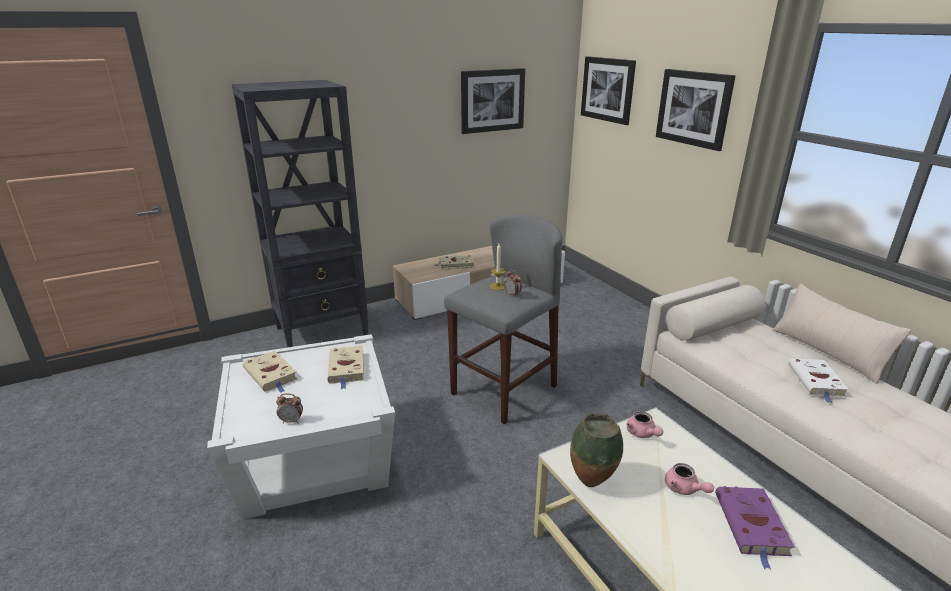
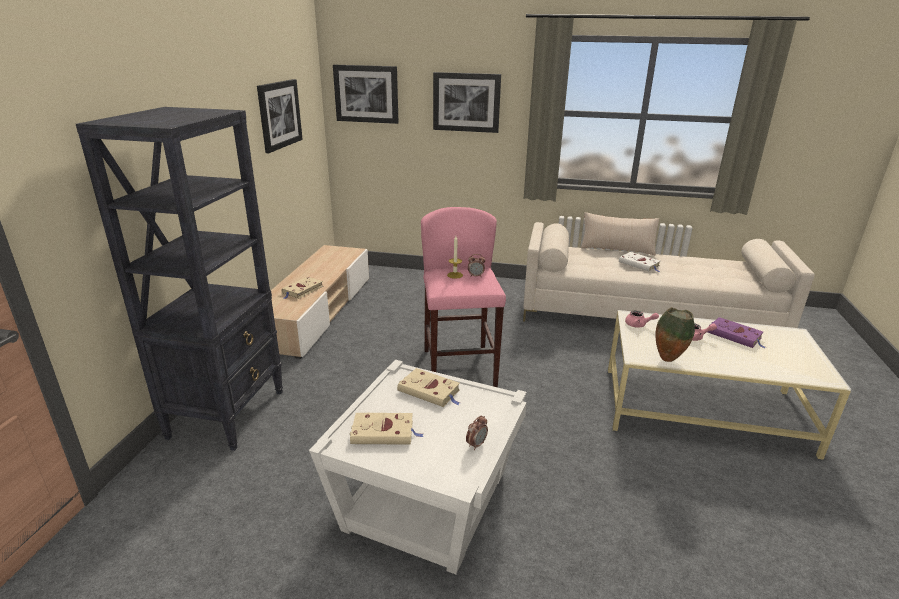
camera: 50 degrees left, 0 degrees up
grey stool [444,214,562,424] -> pink stool [421,207,506,387]

